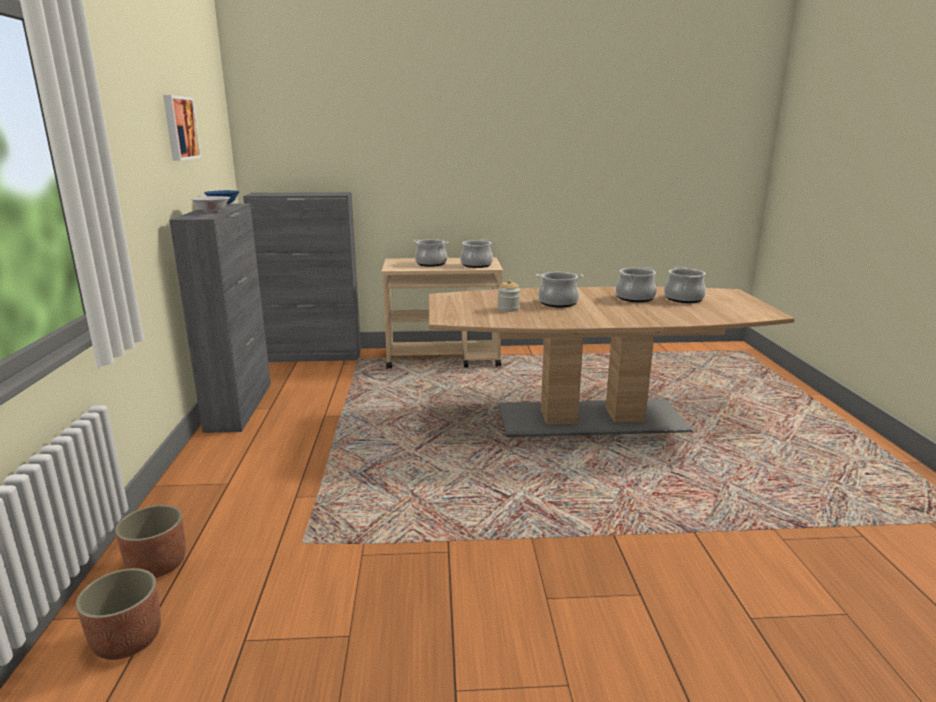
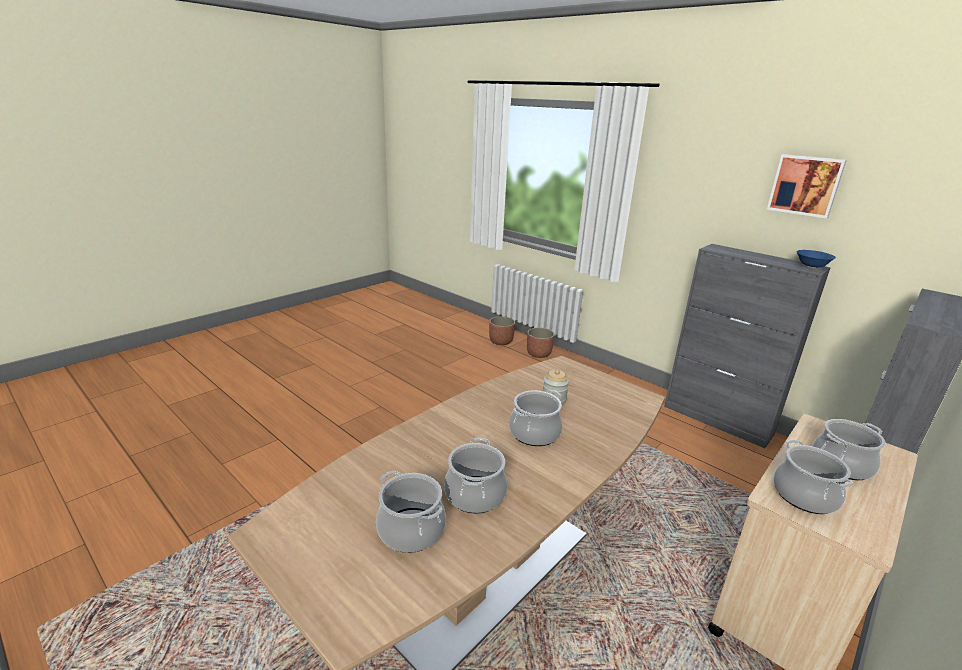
camera: 135 degrees right, 5 degrees up
white bowl [191,196,230,213] -> none

